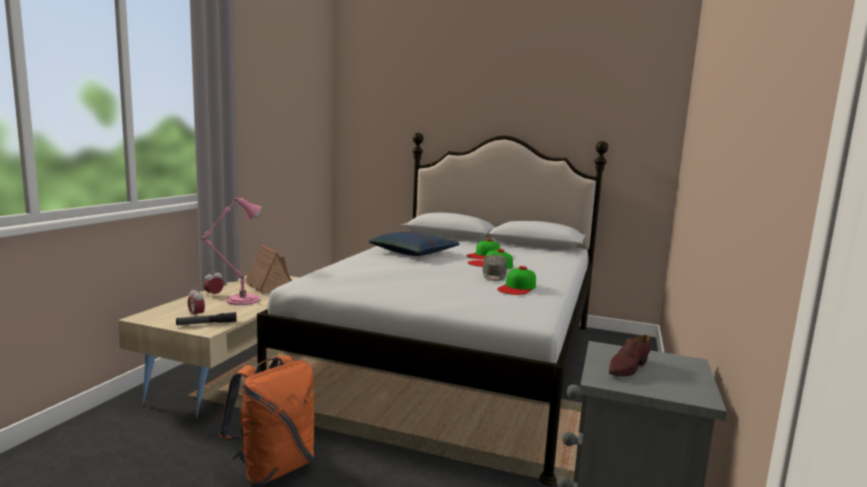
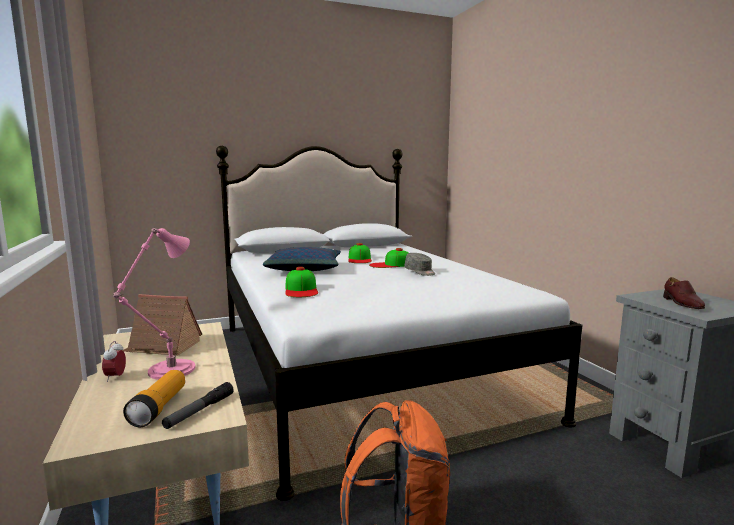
camera: 40 degrees left, 0 degrees up
alarm clock [188,288,205,316] -> flashlight [123,370,185,427]
cap [497,266,536,295] -> cap moved to [285,267,318,297]

